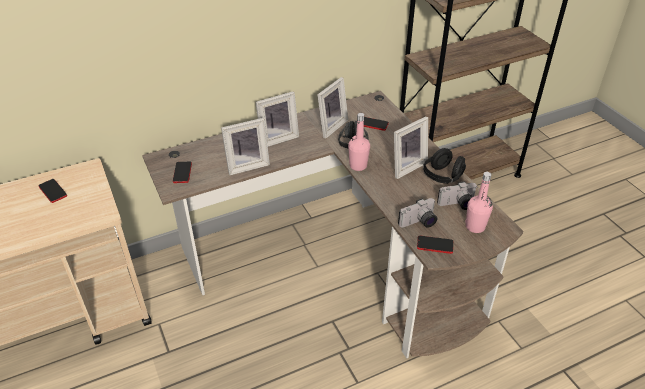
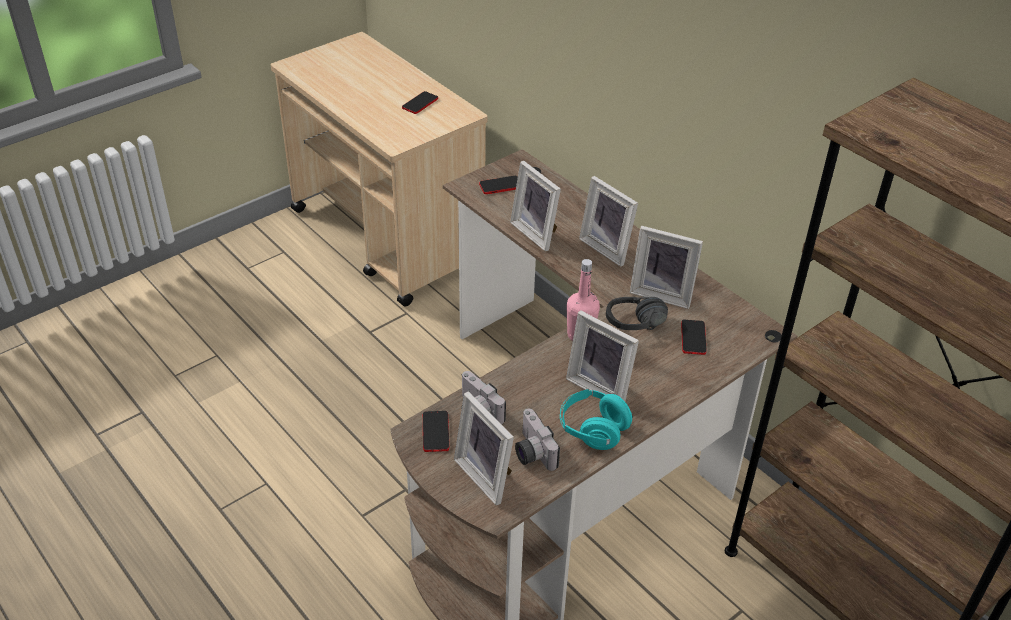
camera: 75 degrees right, 0 degrees up
black headphones [423,148,466,184] -> turquoise headphones [560,389,633,450]
pink bottle [465,172,493,233] -> picture frame [454,391,514,506]

